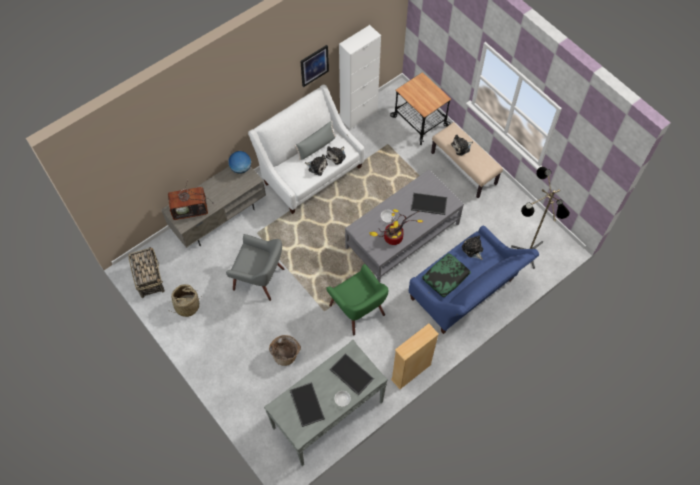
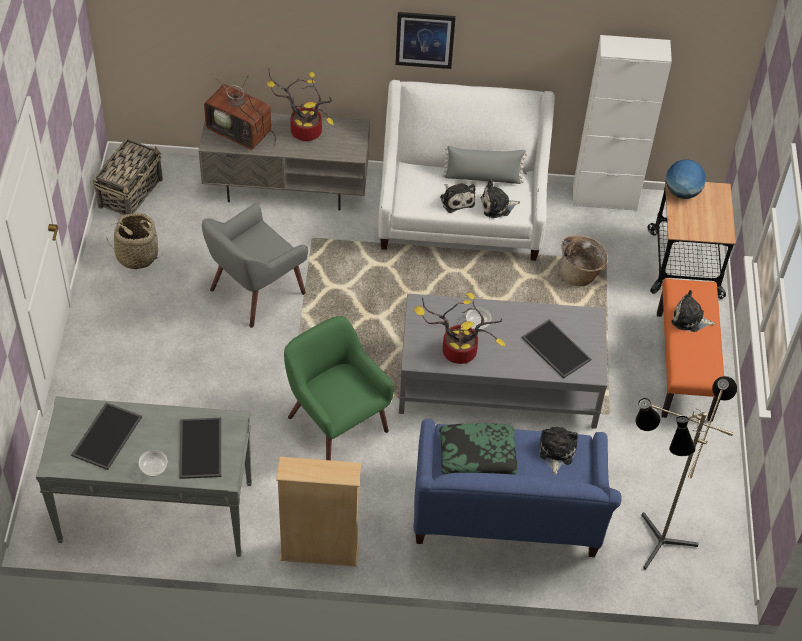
camera: 40 degrees right, 10 degrees down
grey armchair [226,234,284,301] -> grey armchair turned 75 degrees clockwise [202,203,308,328]
globe [228,151,251,174] -> globe moved to [666,159,706,199]
basket [269,335,301,366] -> basket moved to [560,236,608,286]
picture [300,45,329,87] -> picture moved to [395,12,456,69]
green armchair [327,264,388,335] -> green armchair turned 135 degrees clockwise [284,316,394,460]
beige bench [431,122,503,198] -> orange bench [657,278,724,421]
none -> potted plant [267,68,333,141]

